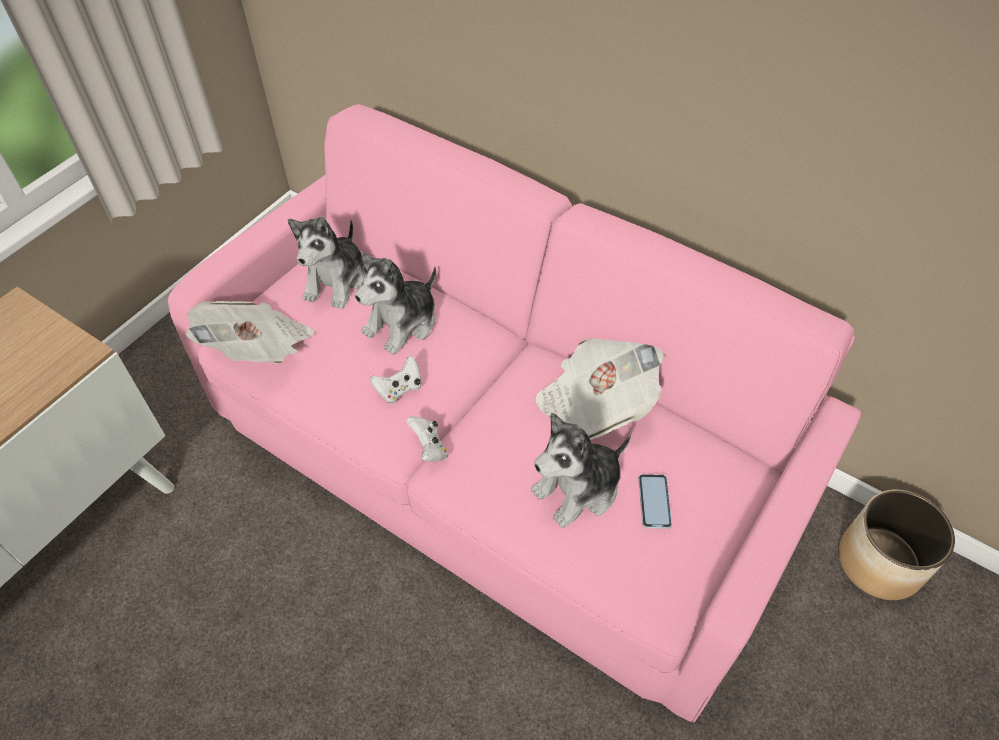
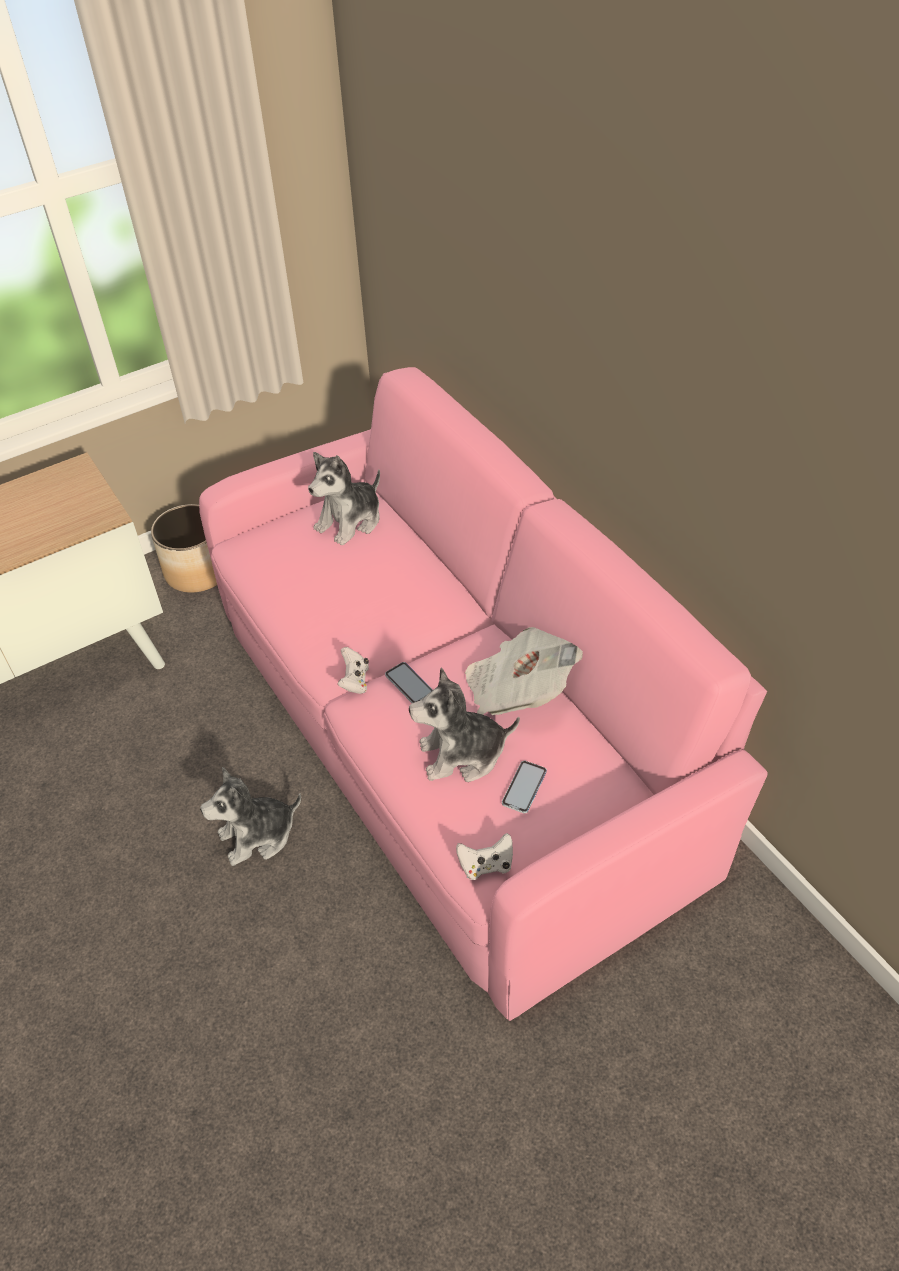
camera: 25 degrees right, 5 degrees down
newspaper [185,301,315,364] -> none
plush toy [355,252,436,355] -> plush toy moved to [200,767,301,866]
white game controller [370,355,422,404] -> white game controller moved to [456,833,513,880]
planter [839,489,955,600] -> planter moved to [151,504,217,593]
none -> phone [385,662,433,703]

